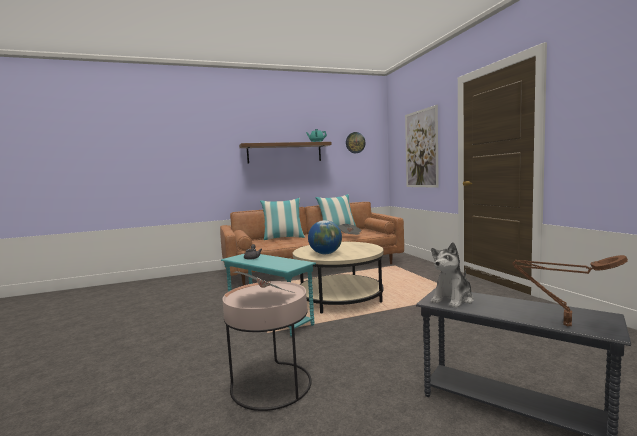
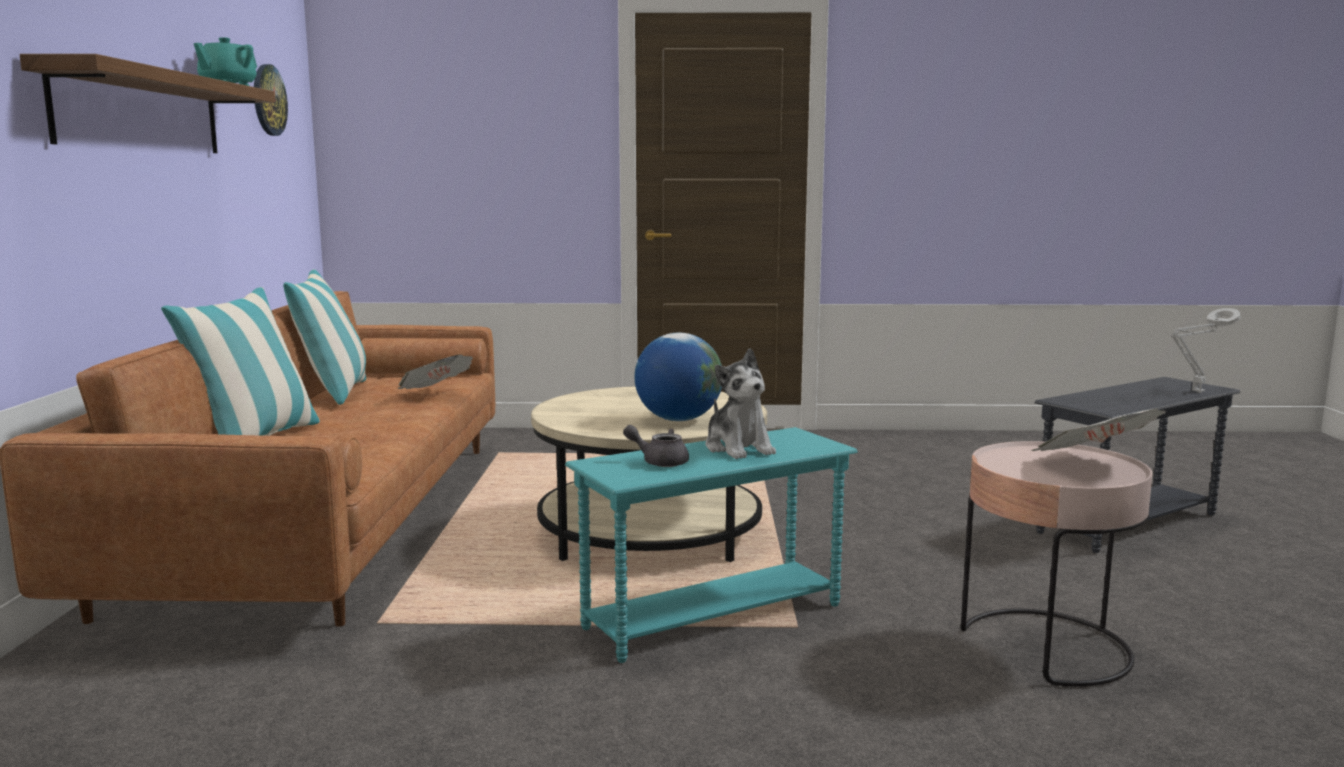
camera: 70 degrees left, 5 degrees up
picture [405,105,439,188] -> none
plush toy [431,242,474,308] -> plush toy moved to [705,348,776,459]
brown table lamp [512,255,628,327] -> grey table lamp [1171,308,1241,393]

